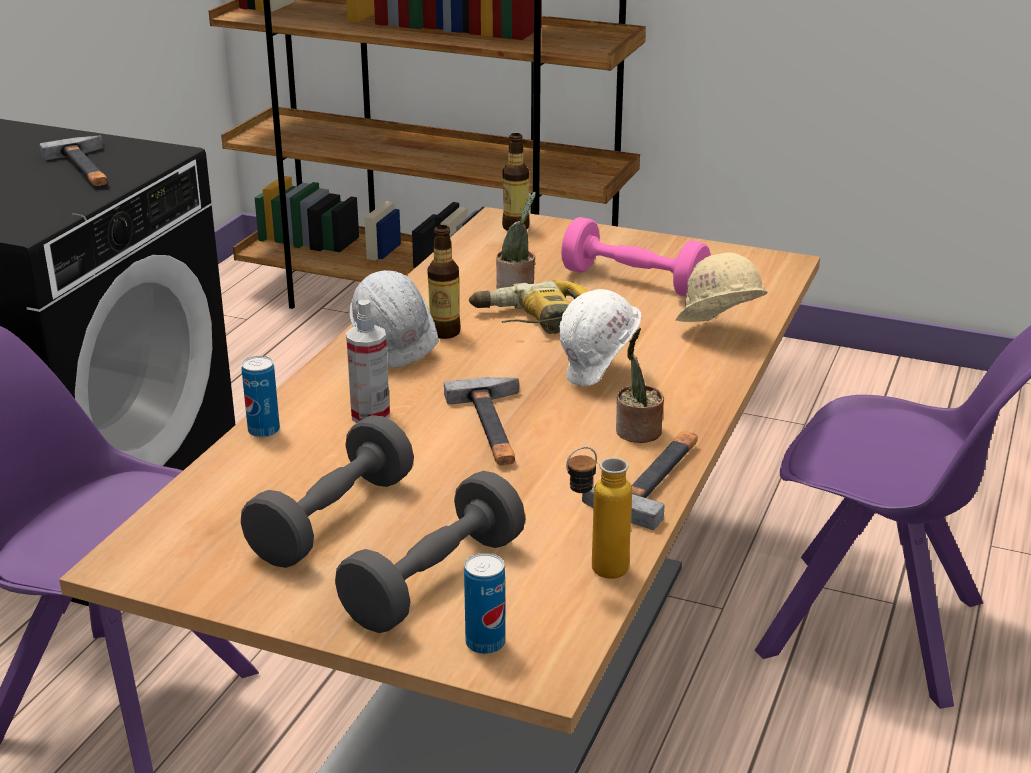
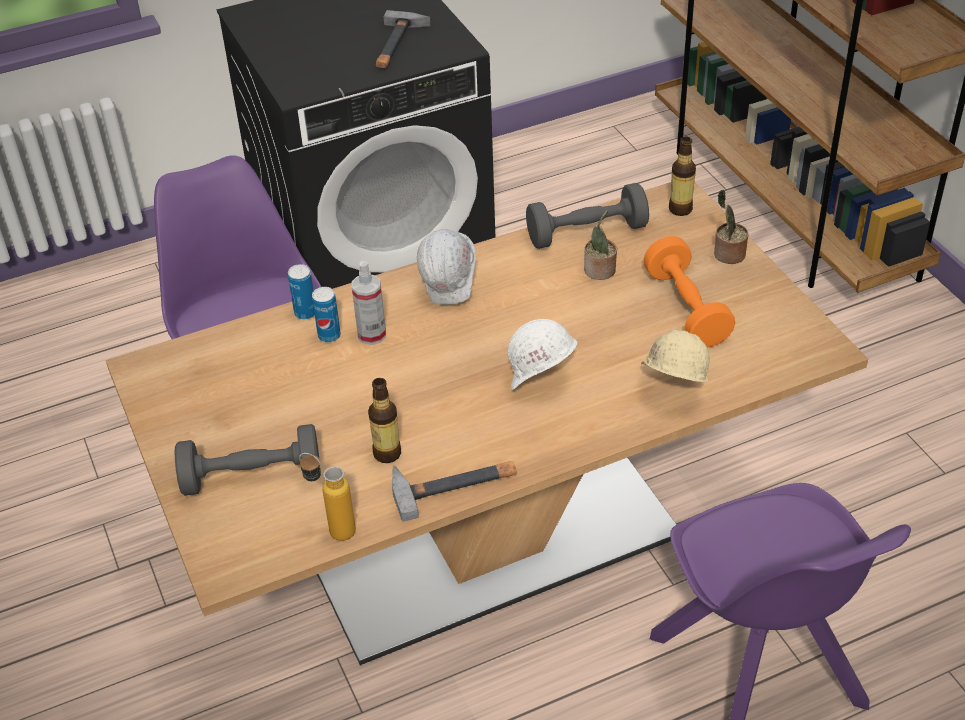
camera: 45 degrees right, 15 degrees up
grey dumbbell [241,415,414,568] -> grey dumbbell moved to [526,183,649,249]
bottle [427,225,461,339] -> bottle moved to [368,378,401,463]
hammer [444,377,519,465] -> none
can [464,553,505,654] -> can moved to [312,287,341,342]
power drill [469,280,589,334] -> none
pink dumbbell [561,217,711,297] -> orange dumbbell [644,236,735,347]
potted plant [616,328,664,443] -> potted plant moved to [714,189,748,264]

